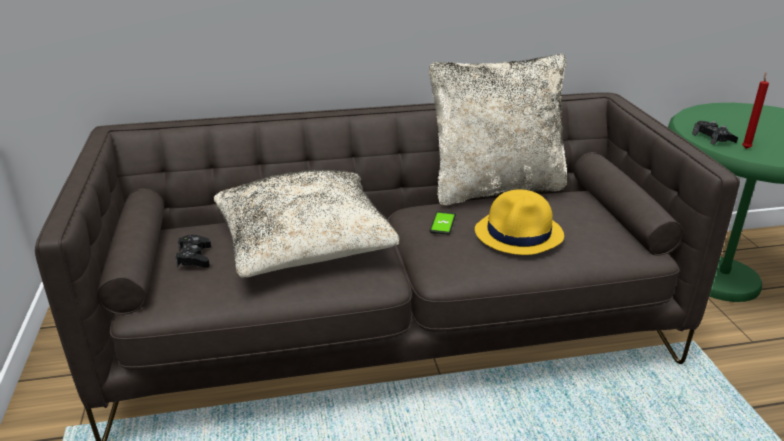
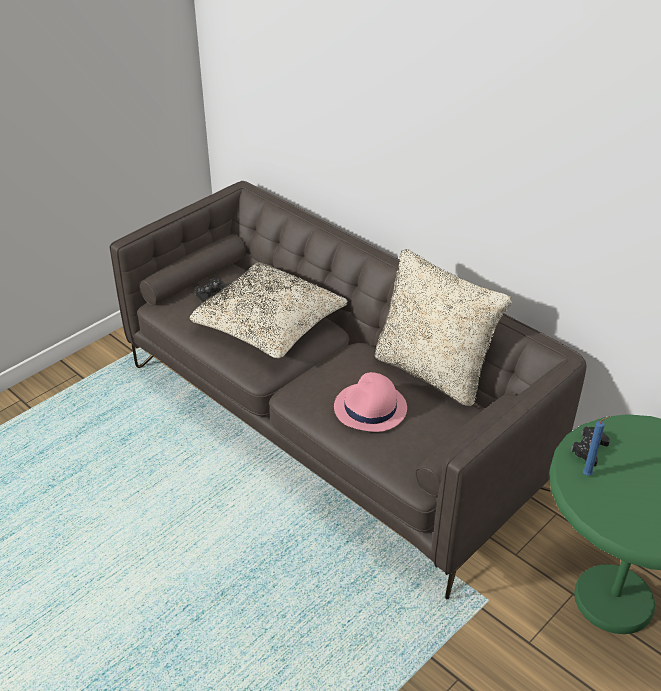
camera: 55 degrees right, 10 degrees up
phone [430,211,456,235] -> none
yellow hat [475,189,564,255] -> pink hat [334,372,407,432]
red candle [742,72,769,149] -> blue candle [583,416,610,476]

